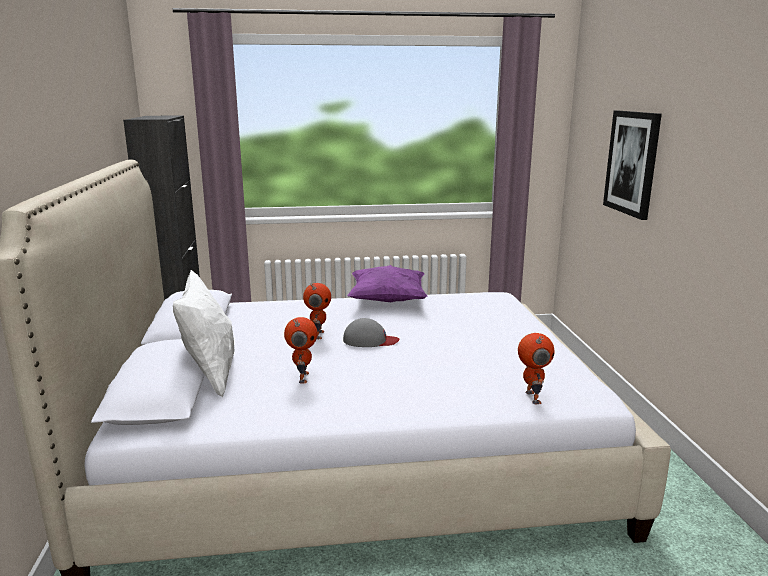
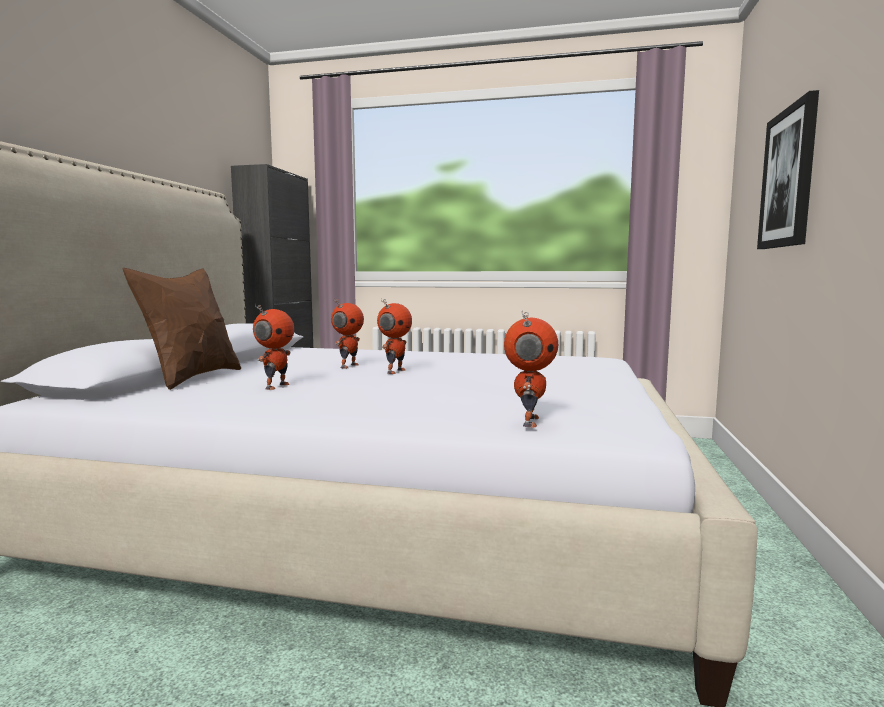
camera: 20 degrees right, 10 degrees down
white pillow [173,270,234,398] -> brown pillow [123,268,241,390]
grey cap [343,318,399,347] -> toy robot [377,298,412,374]
purple pillow [347,265,427,302] -> none

